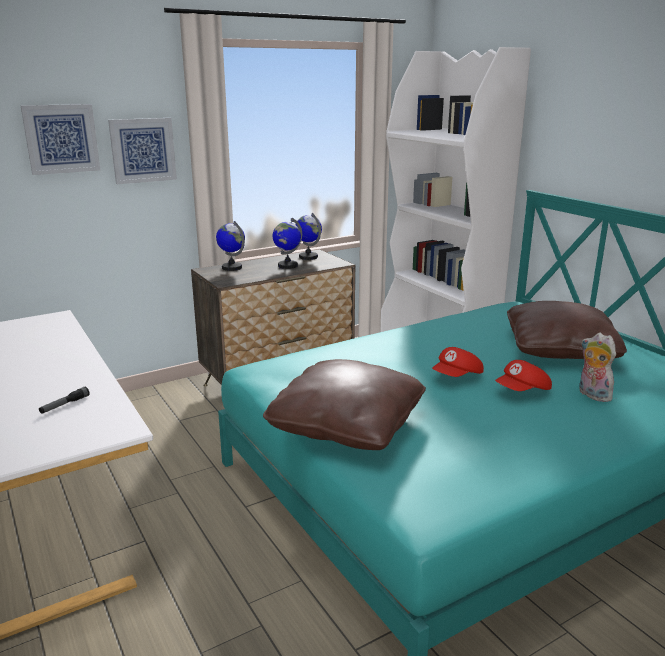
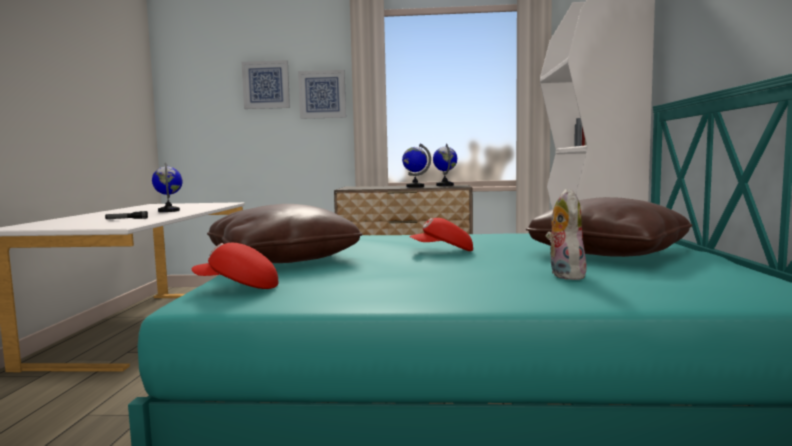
camera: 35 degrees right, 15 degrees down
globe [216,221,245,271] -> globe moved to [152,163,183,212]
red cap [495,360,552,391] -> red cap moved to [192,243,278,289]

